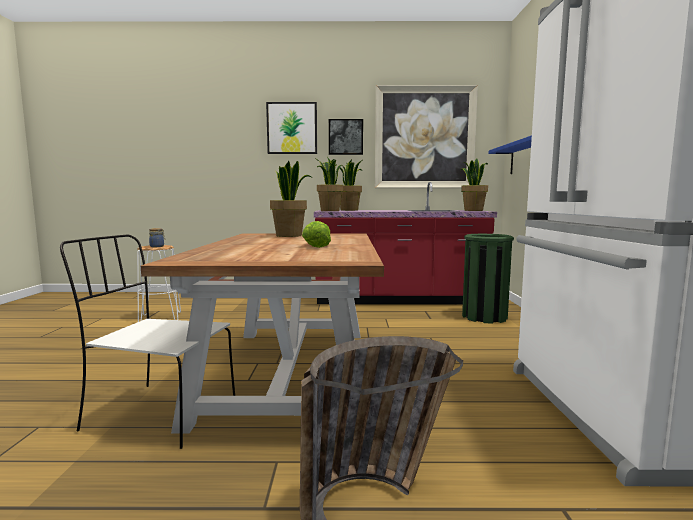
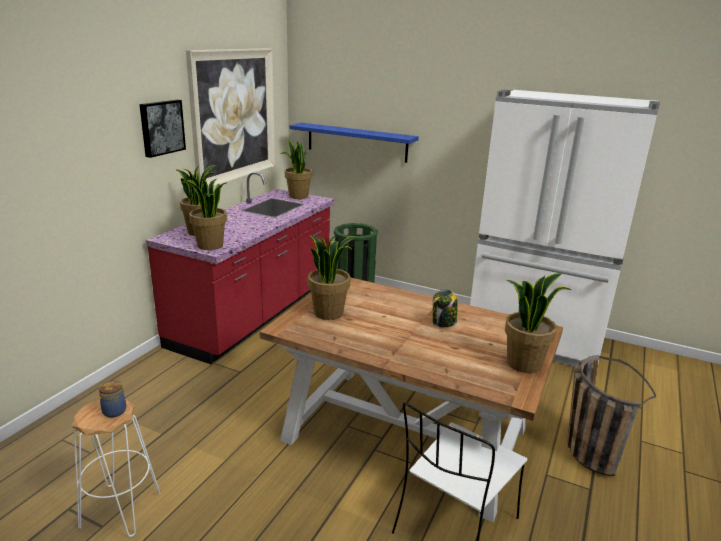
camera: 65 degrees left, 15 degrees up
picture [266,102,317,154] -> none
lettuce [302,221,331,248] -> jar [433,289,458,327]
none -> potted plant [505,273,572,373]

